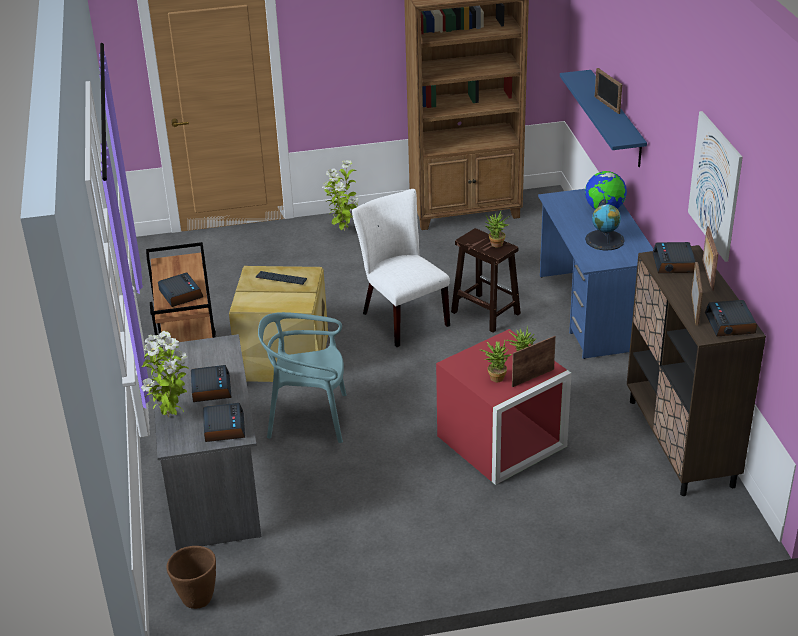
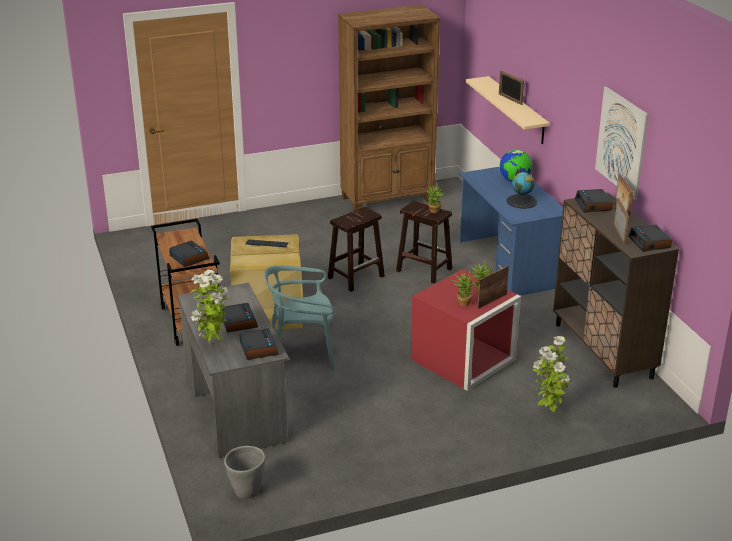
camera: 10 degrees left, 5 degrees down
brown planter [166,546,216,609] -> grey planter [224,446,265,499]
potted plant [322,160,359,231] -> potted plant moved to [533,336,570,412]
white chair [352,189,450,347] -> brown stool [328,207,385,292]
blue shelf [560,70,647,167] -> beige shelf [465,76,550,144]

